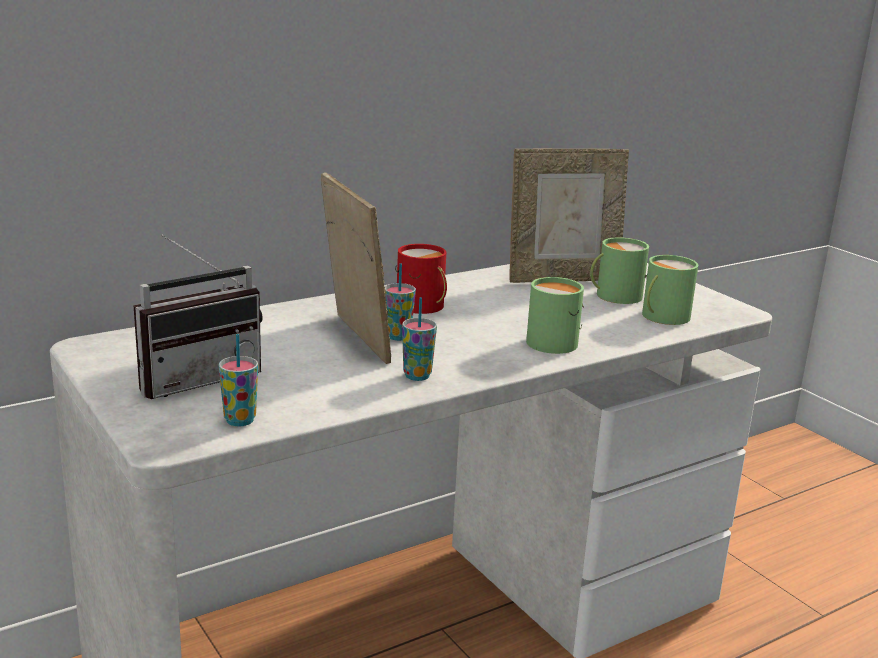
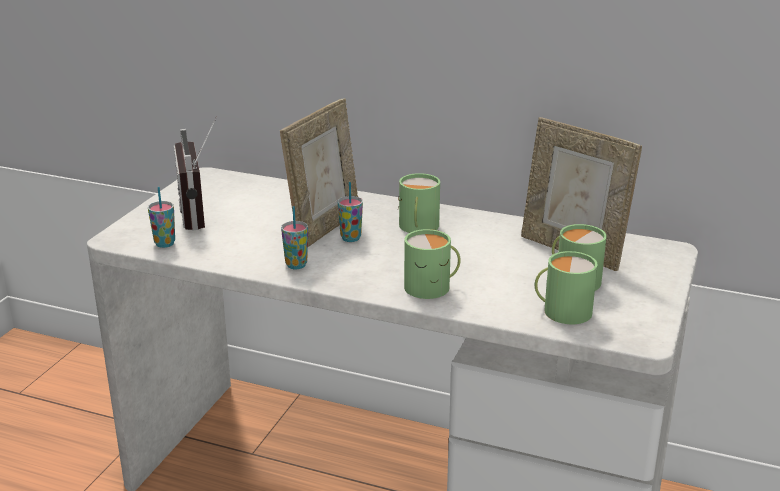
camera: 55 degrees right, 5 degrees up
radio [133,235,263,399] -> radio turned 60 degrees clockwise [174,117,217,231]
red mug [395,244,447,314] -> green mug [398,173,440,233]

